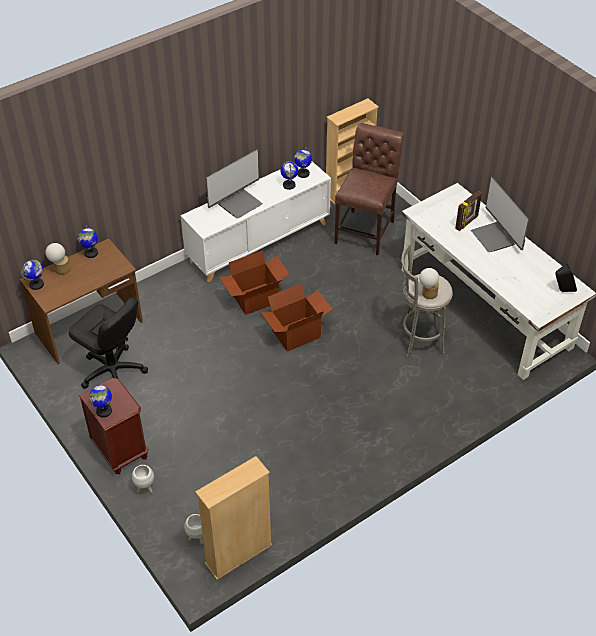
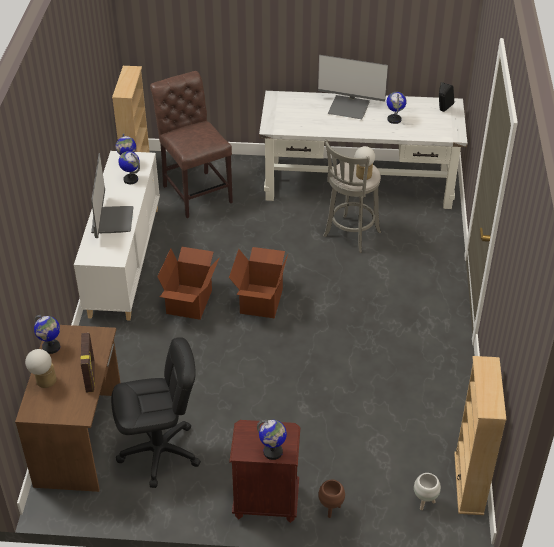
camera: 50 degrees left, 5 degrees down
globe [21,260,44,290] -> globe moved to [386,92,406,124]
white planter [132,465,154,493] -> brown planter [318,480,345,518]
picture frame [455,191,482,231] -> picture frame moved to [80,333,95,393]

